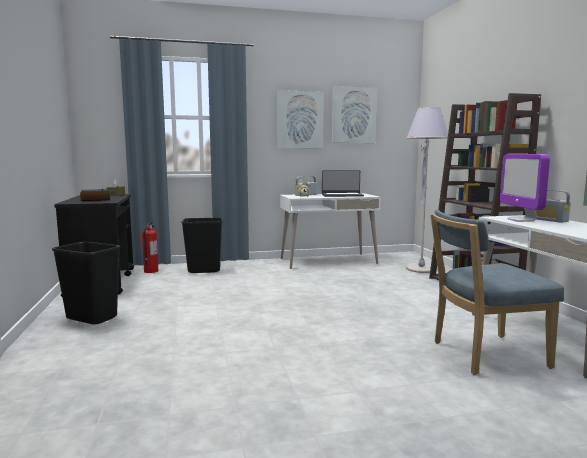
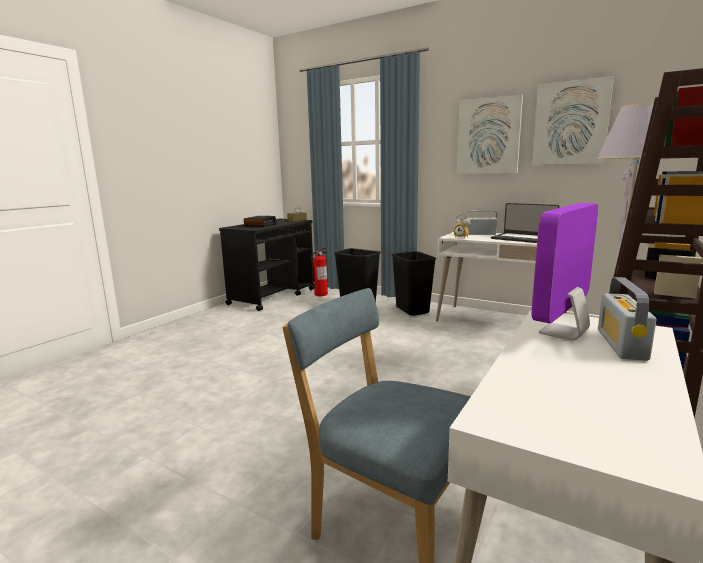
camera: 45 degrees right, 5 degrees up
black trash can [52,242,120,325] -> black trash can moved to [391,251,436,316]

